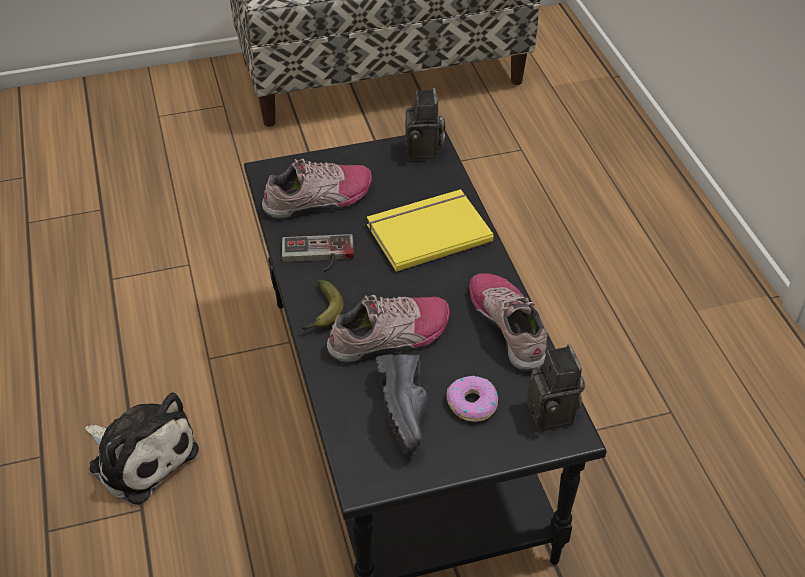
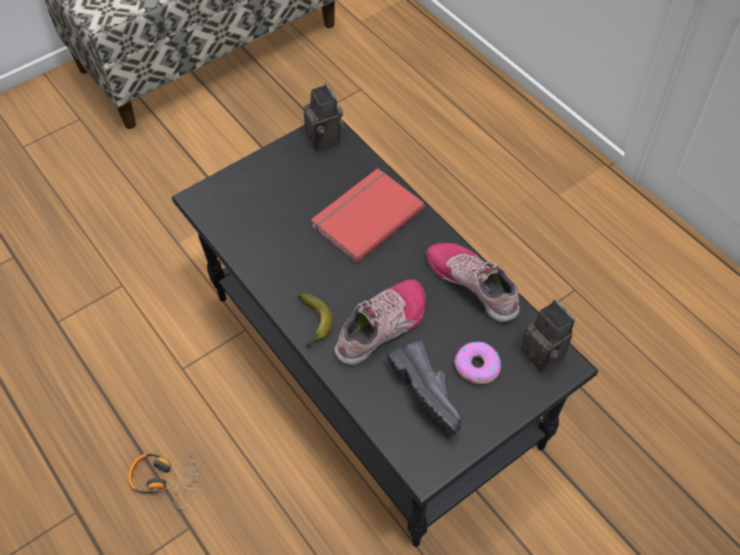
camera: 20 degrees left, 10 degrees up
plush toy [85,392,199,505] -> headphones [129,452,199,508]
shoe [262,159,372,219] -> none
game controller [282,234,354,272] -> none
yellow book [367,189,494,272] -> red book [311,168,425,264]

